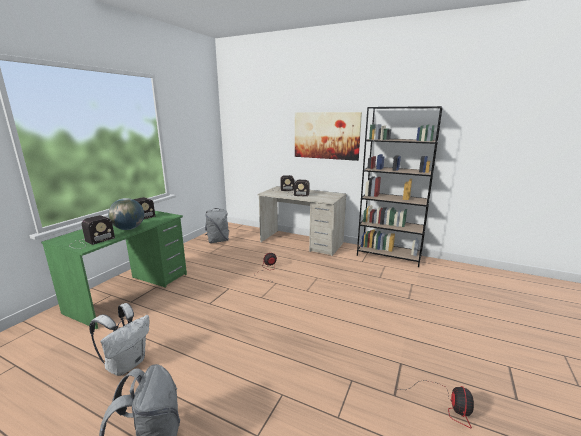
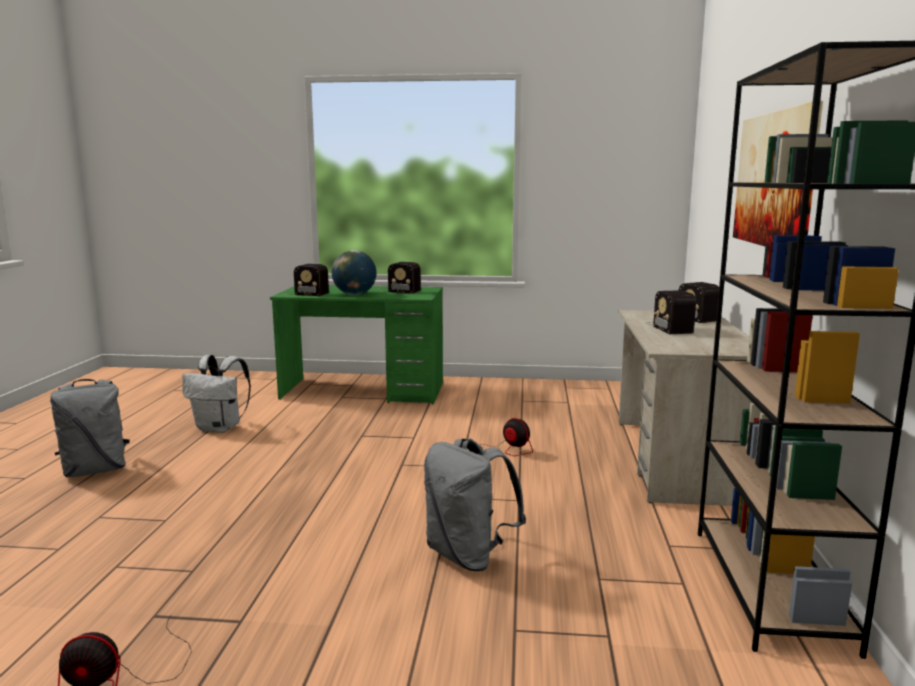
camera: 70 degrees right, 5 degrees down
grey backpack [205,208,229,243] -> grey backpack moved to [424,438,526,571]

